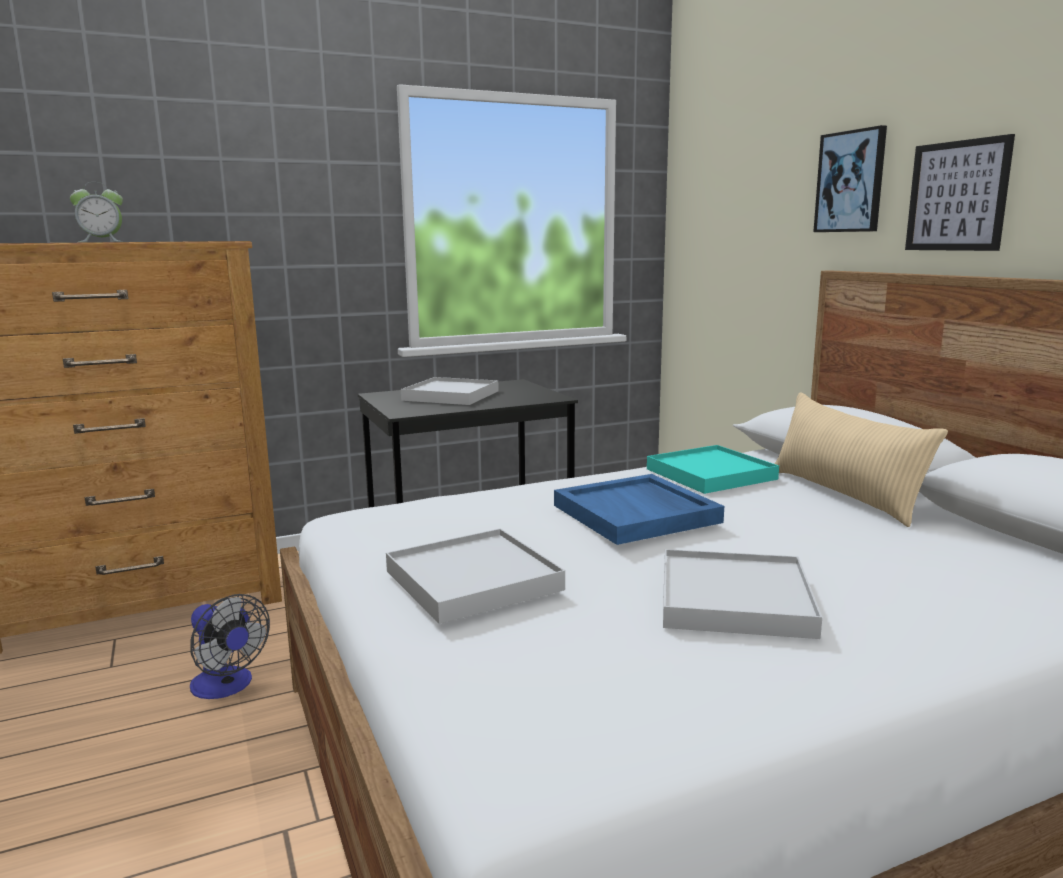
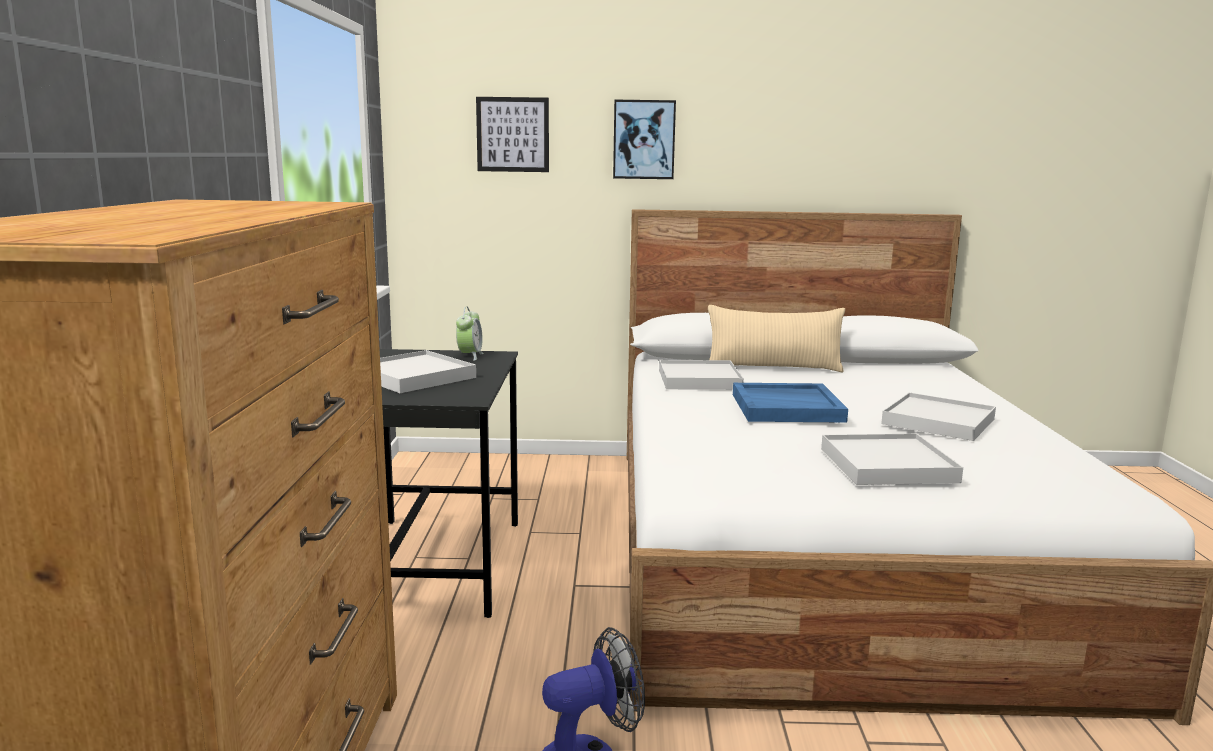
camera: 65 degrees left, 0 degrees up
alarm clock [70,182,123,242] -> alarm clock moved to [456,307,483,361]
turquoise tray [647,445,779,494] -> white tray [659,360,744,390]
picture [905,134,1015,251] -> picture moved to [476,97,549,172]

